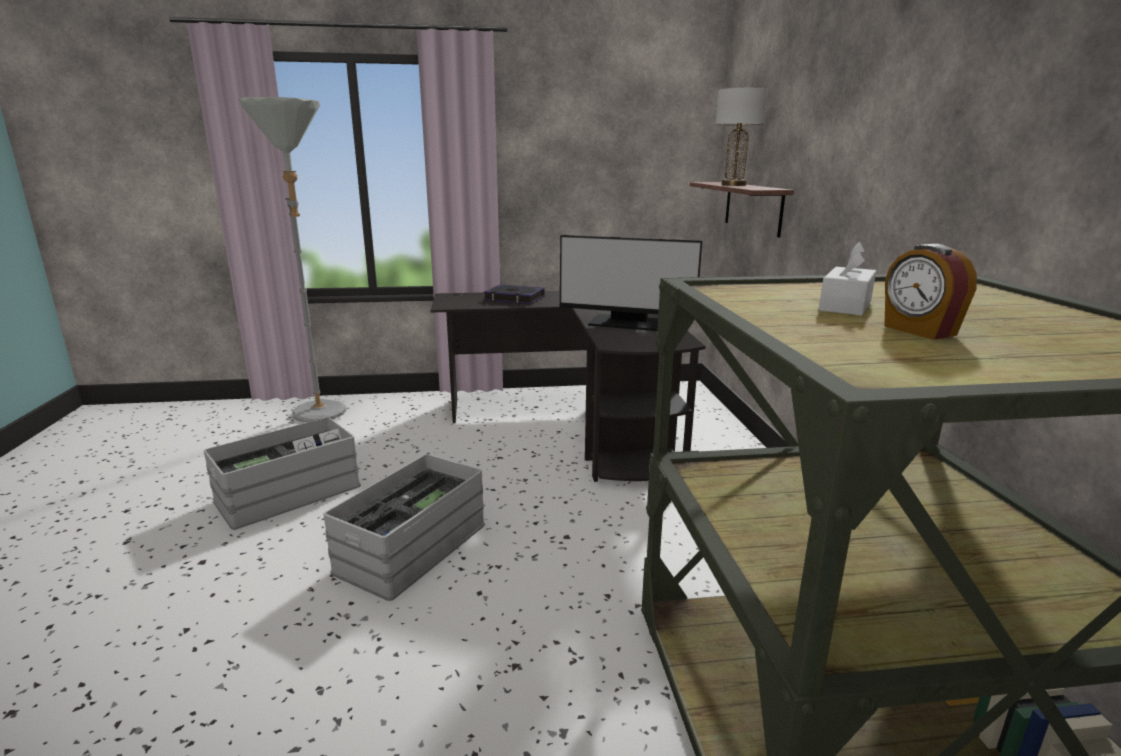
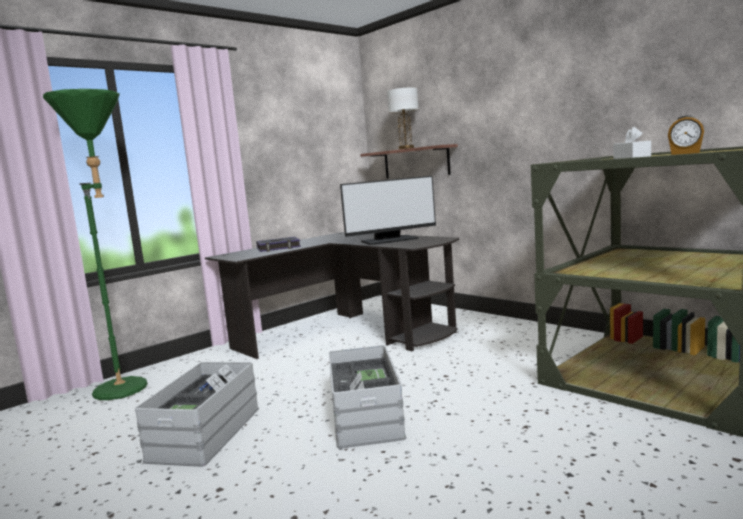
camera: 35 degrees left, 10 degrees down
grey floor lamp [238,97,346,423] -> green floor lamp [43,89,148,400]

